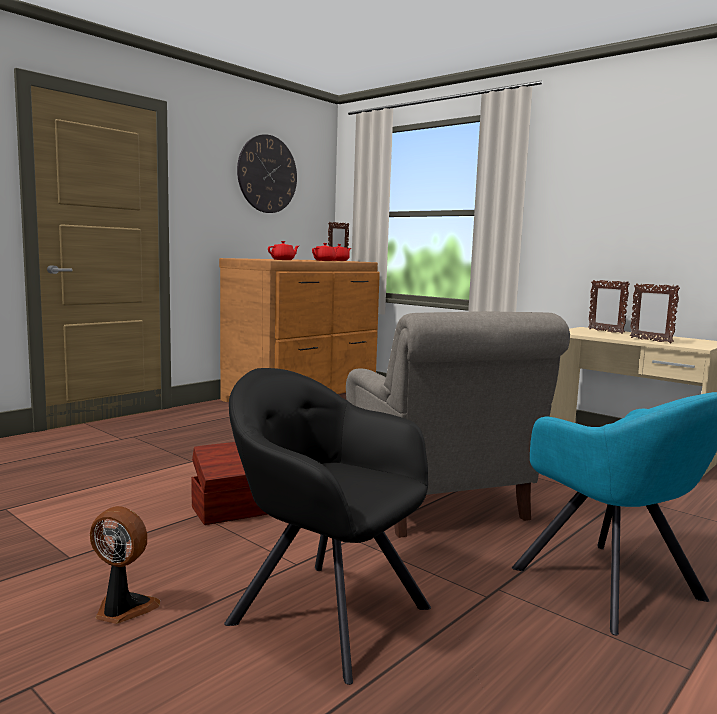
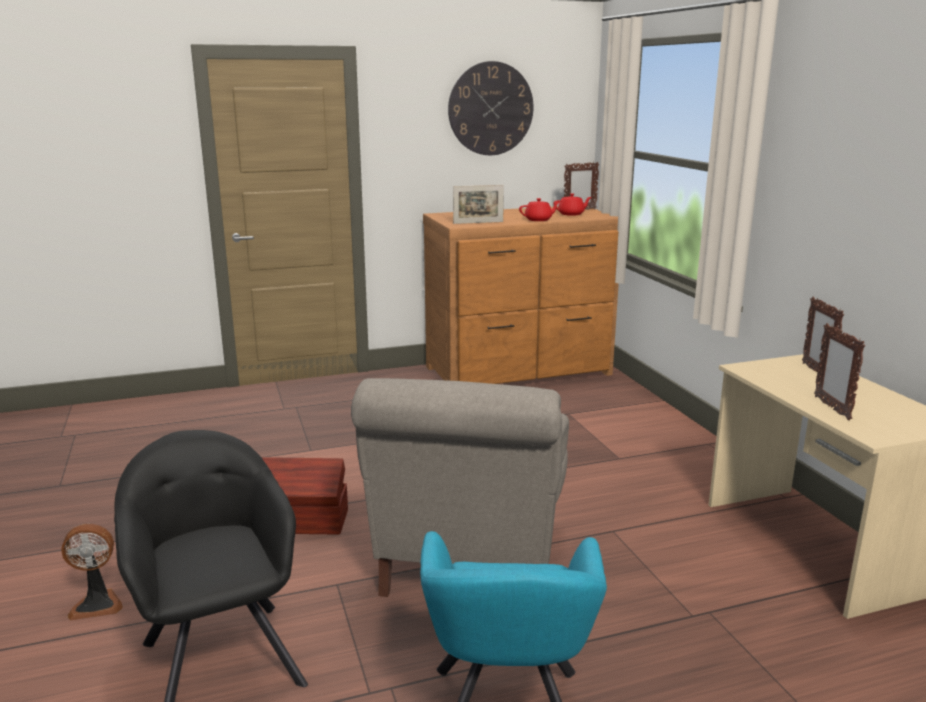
camera: 30 degrees right, 10 degrees up
fan [90,506,160,624] -> fan turned 120 degrees clockwise [61,524,123,620]
red teapot [268,241,299,260] -> picture frame [453,185,504,224]

